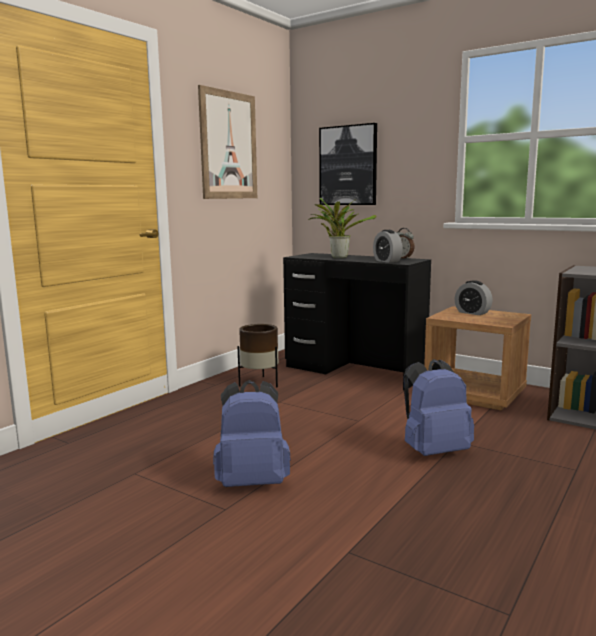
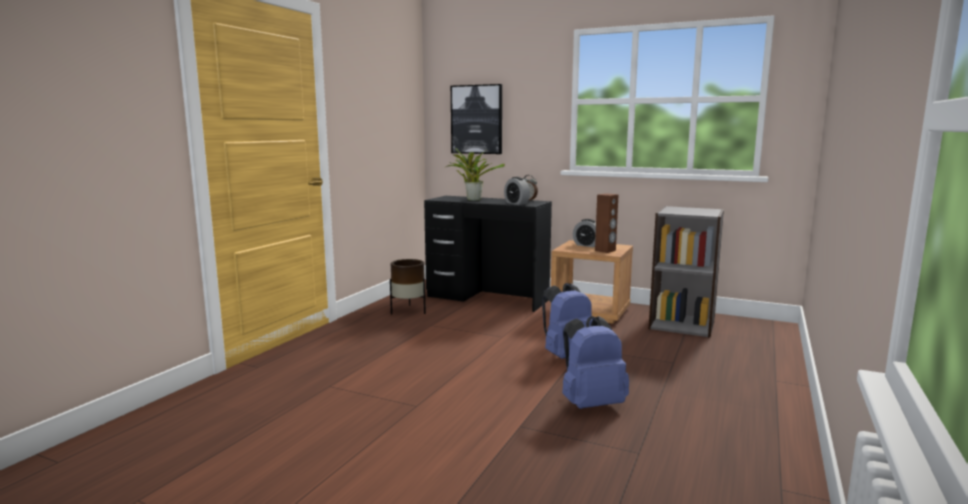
camera: 10 degrees left, 0 degrees up
picture [198,85,257,199] -> none
blue backpack [213,380,291,487] -> blue backpack moved to [562,316,629,409]
none -> brown speaker [595,193,619,253]

